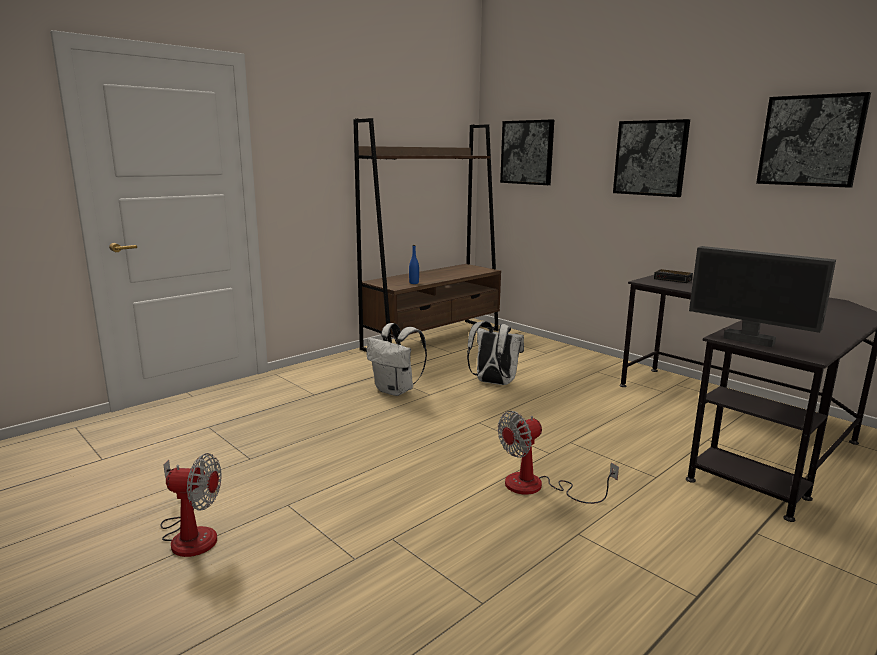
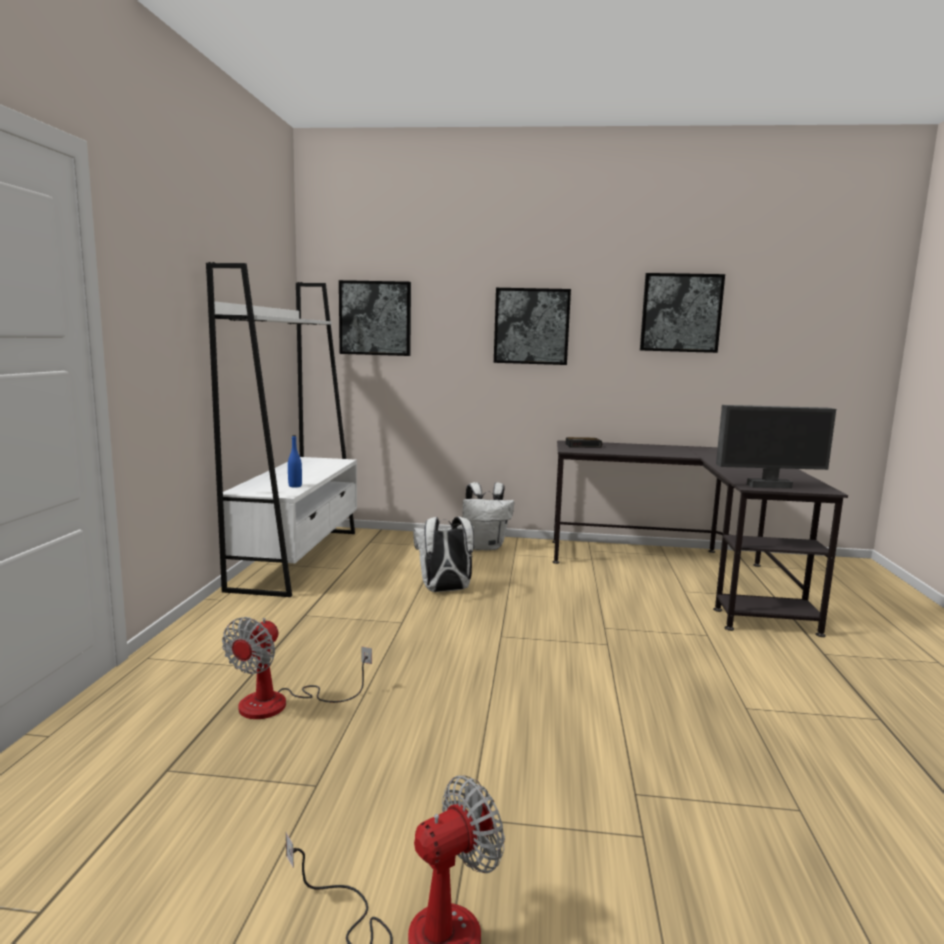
camera: 40 degrees left, 5 degrees down
brown bookcase [353,118,501,352] -> white bookcase [206,262,357,597]
white backpack [367,323,427,396] -> white backpack moved to [462,482,514,550]
fan [498,411,619,504] -> fan moved to [222,617,372,719]

